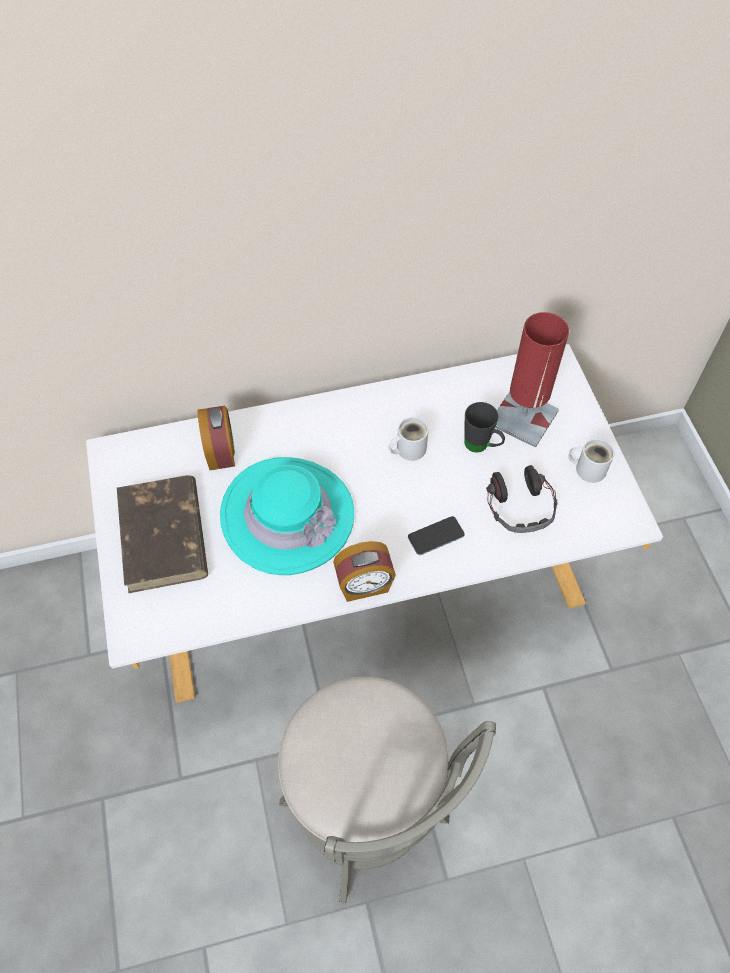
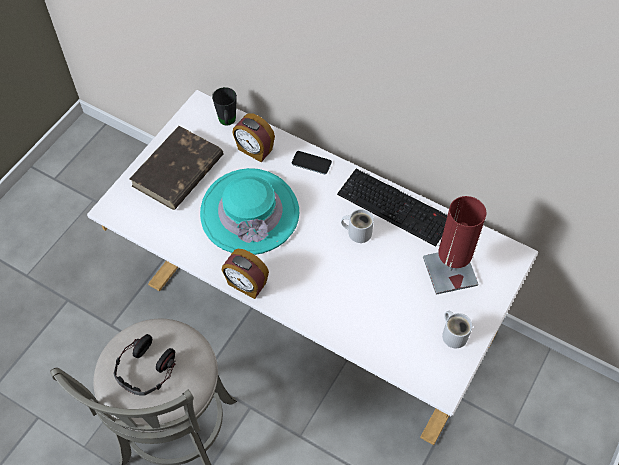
camera: 45 degrees right, 0 degrees up
alarm clock [198,406,235,470] -> alarm clock turned 90 degrees clockwise [232,113,275,162]
phone [408,516,465,555] -> phone moved to [292,151,332,174]
black mug [464,402,505,453] -> black mug moved to [212,87,237,125]
headphones [486,465,558,533] -> headphones moved to [114,334,175,395]
none -> keyboard [337,169,447,247]

